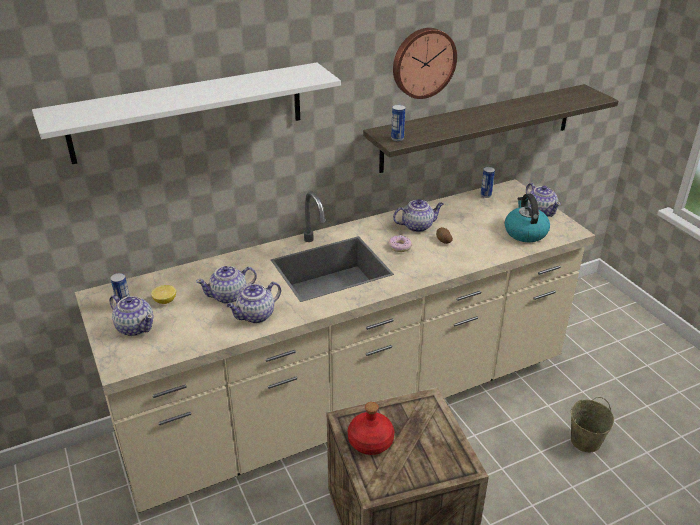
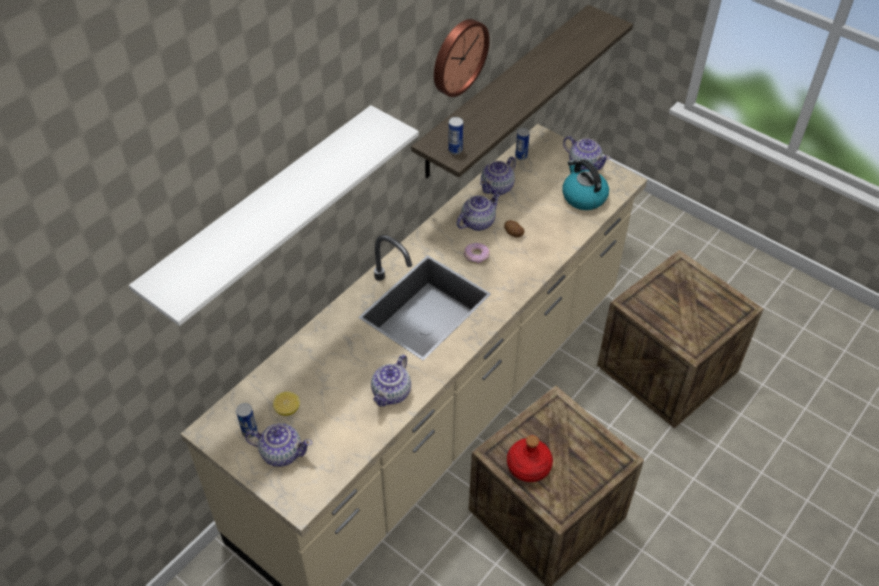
camera: 25 degrees left, 15 degrees up
teapot [196,266,257,304] -> teapot moved to [480,157,516,195]
beige bucket [571,397,614,452] -> crate [597,250,763,428]

